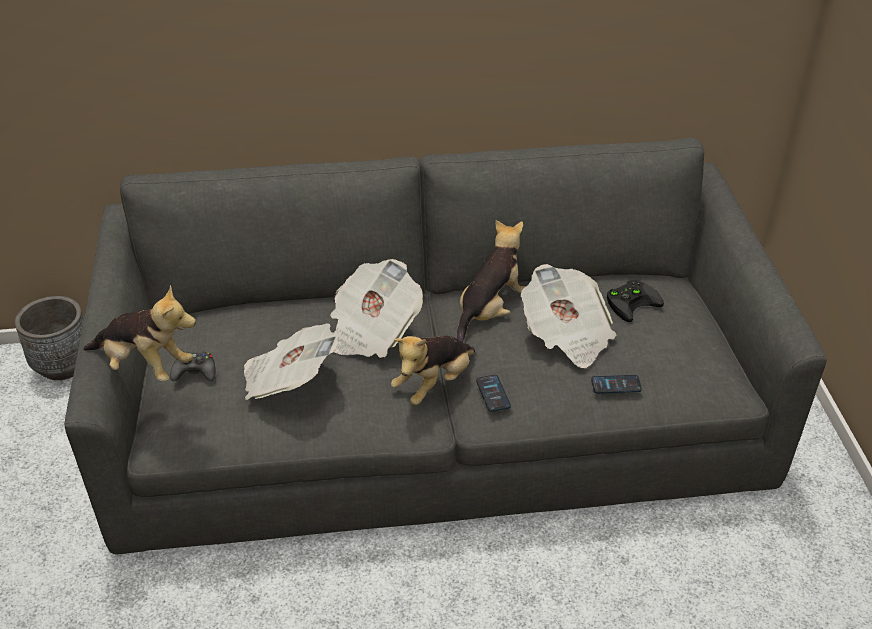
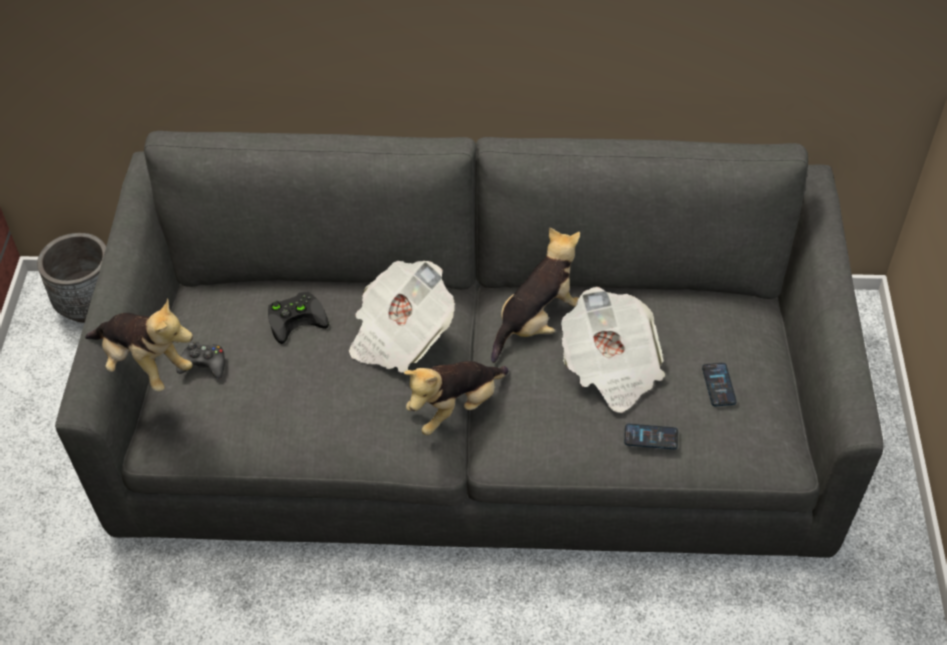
camera: 10 degrees right, 10 degrees up
newspaper [244,323,338,400] -> none
phone [476,375,511,412] -> phone moved to [702,363,737,406]
black game controller [607,280,664,322] -> black game controller moved to [268,292,329,344]

